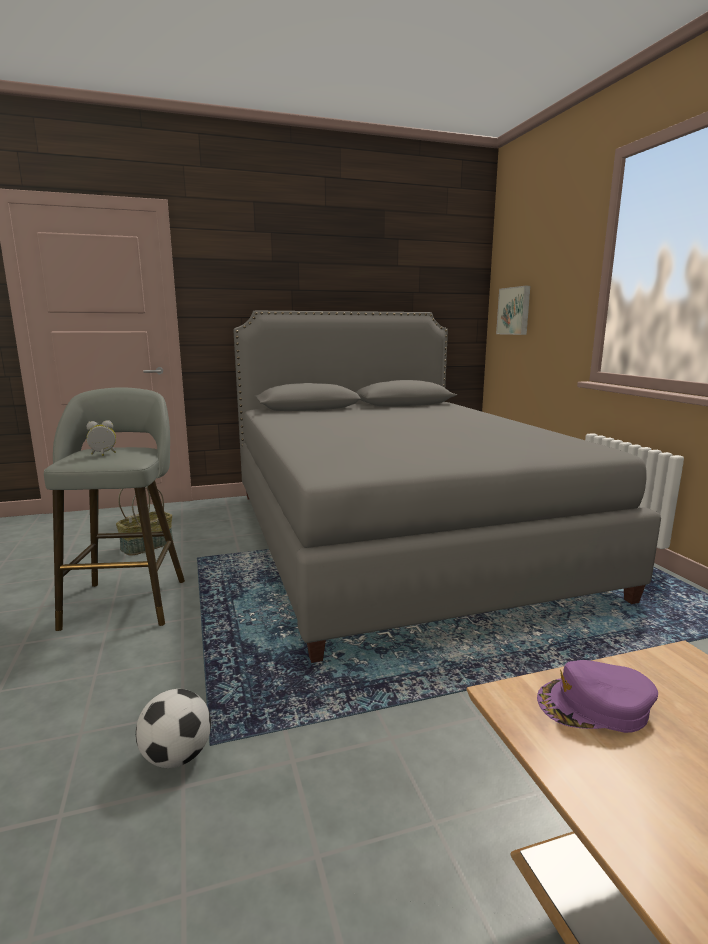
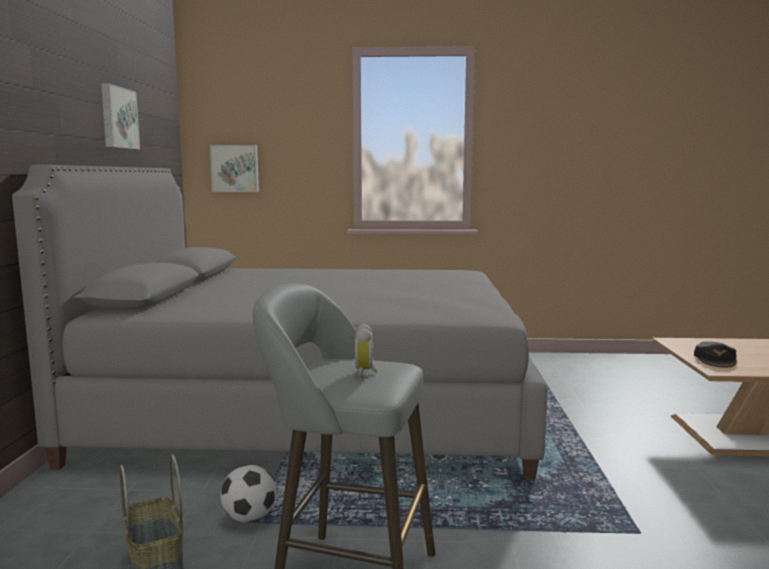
camera: 70 degrees left, 5 degrees down
football [136,689,211,768] -> football moved to [220,465,276,523]
purple cap [537,660,658,733] -> black cap [694,341,737,368]
none -> picture [101,83,140,149]

